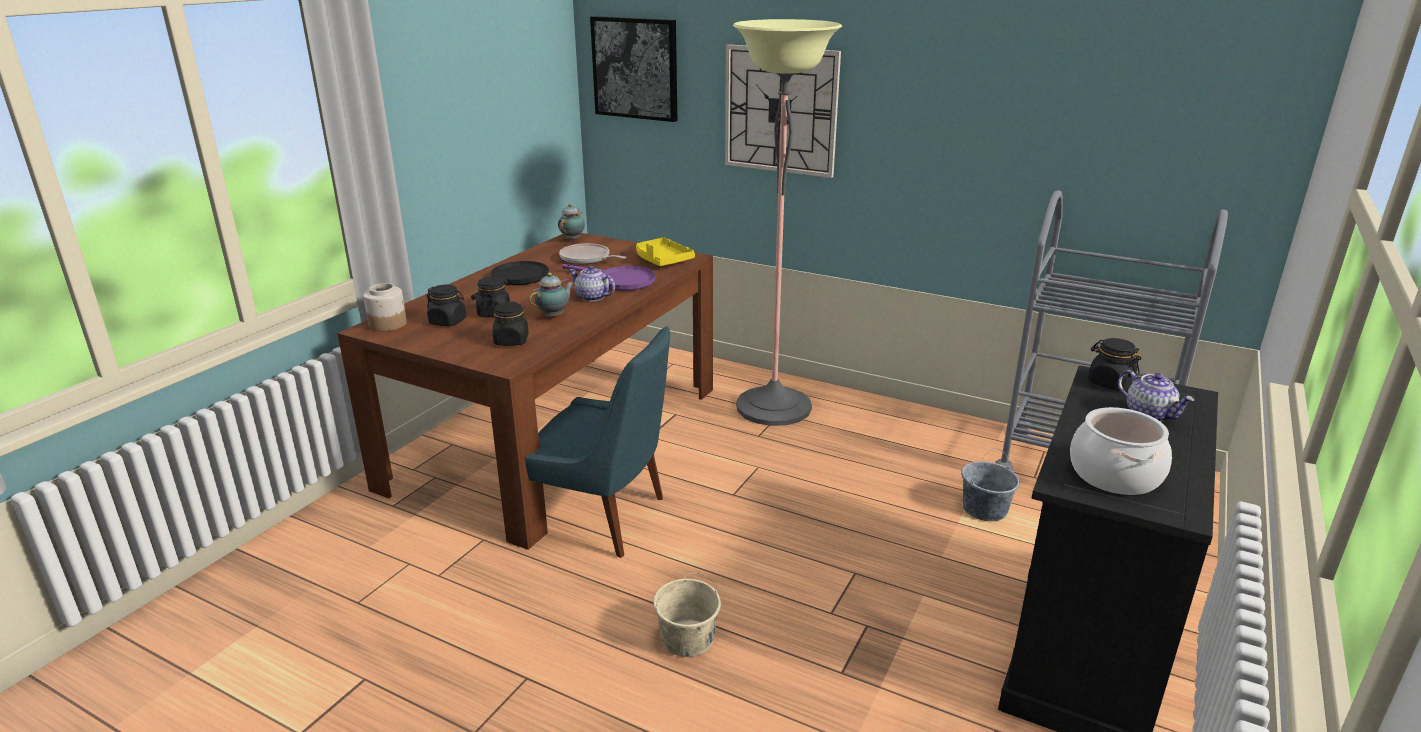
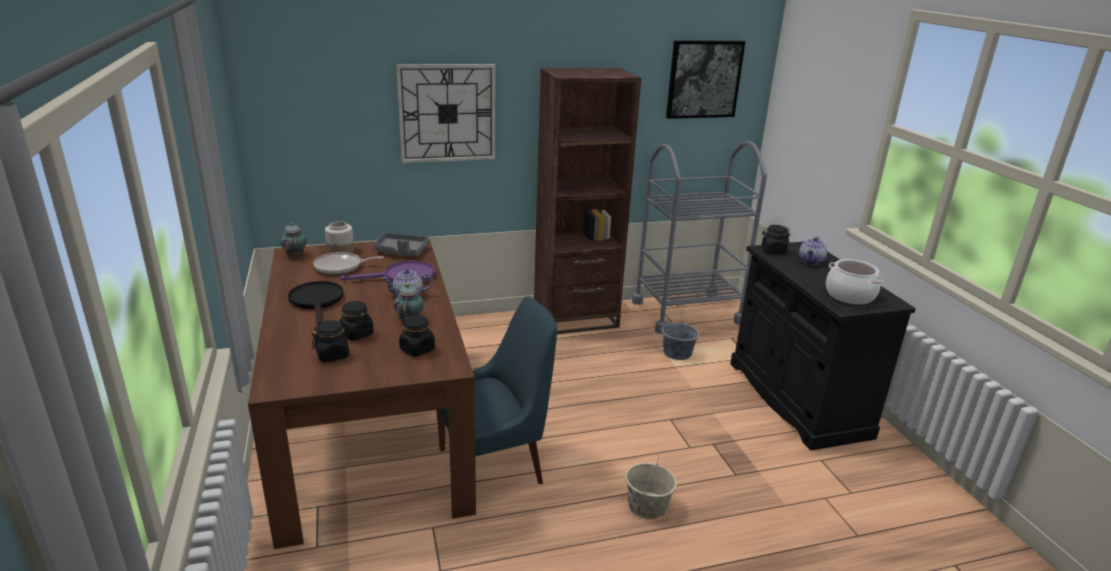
camera: 45 degrees left, 0 degrees up
jar [363,283,407,331] -> jar moved to [325,221,354,254]
picture [590,16,677,122] -> picture moved to [666,40,745,119]
yellow tray [636,237,695,266] -> grey tray [374,233,429,256]
floor lamp [733,19,842,426] -> none
teapot [1118,370,1195,422] -> teapot turned 105 degrees clockwise [799,236,827,265]
none -> brown bookcase [534,68,641,334]

